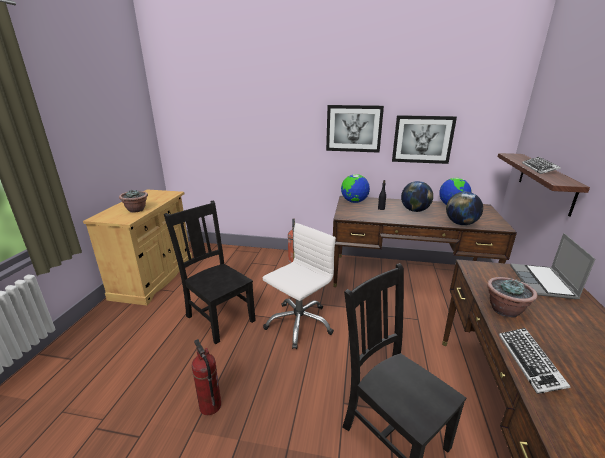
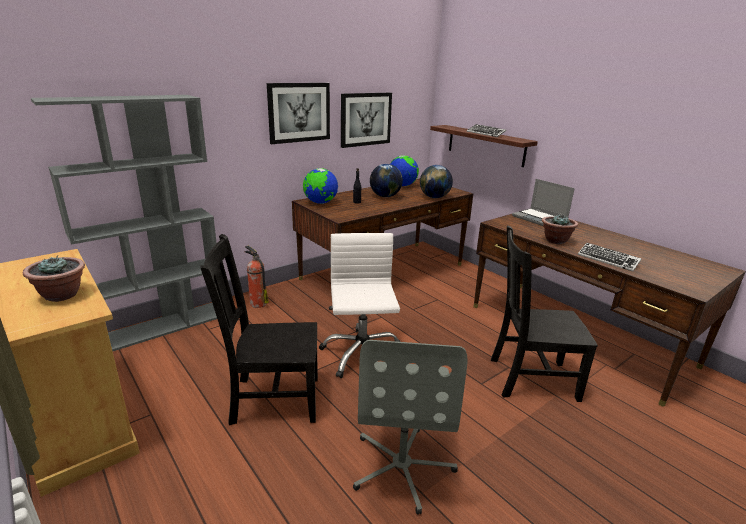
camera: 50 degrees left, 0 degrees up
fire extinguisher [192,339,221,415] -> grey office chair [353,340,468,515]
none -> grey bookcase [31,95,217,351]

